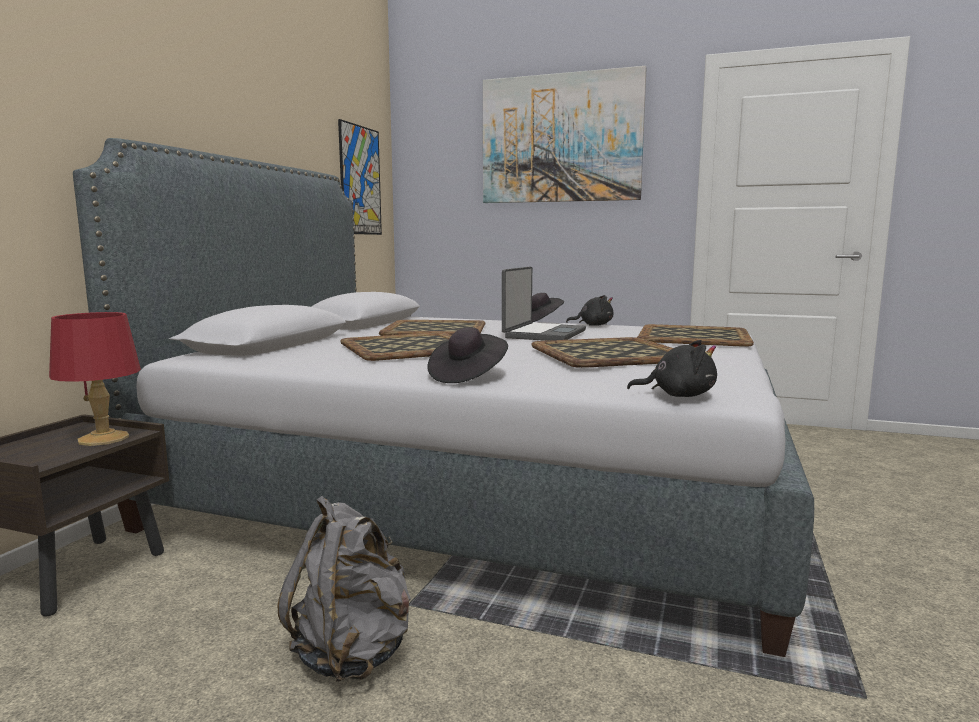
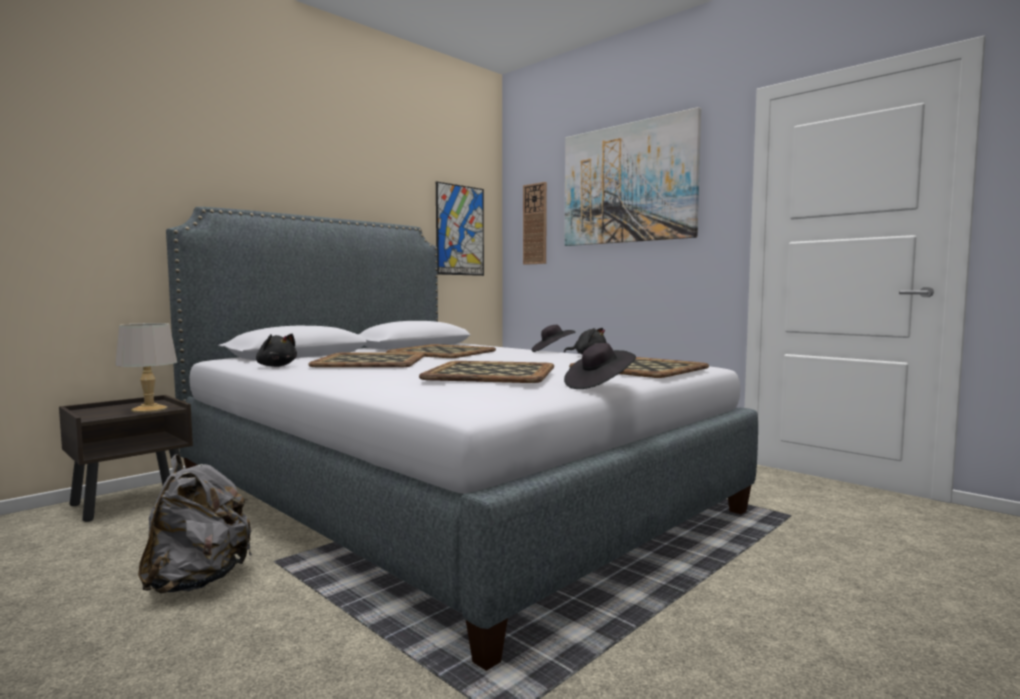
camera: 25 degrees right, 5 degrees down
red table lamp [49,312,141,446] -> grey table lamp [115,323,177,413]
black hat [427,327,508,383] -> black hat moved to [564,343,636,389]
laptop [502,267,586,341] -> none
black plush toy [627,340,717,397] -> black plush toy moved to [256,334,297,367]
none -> wall clock [523,182,547,265]

